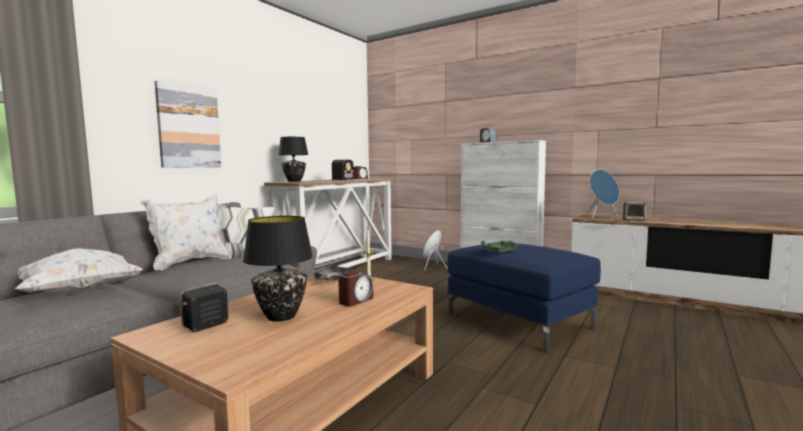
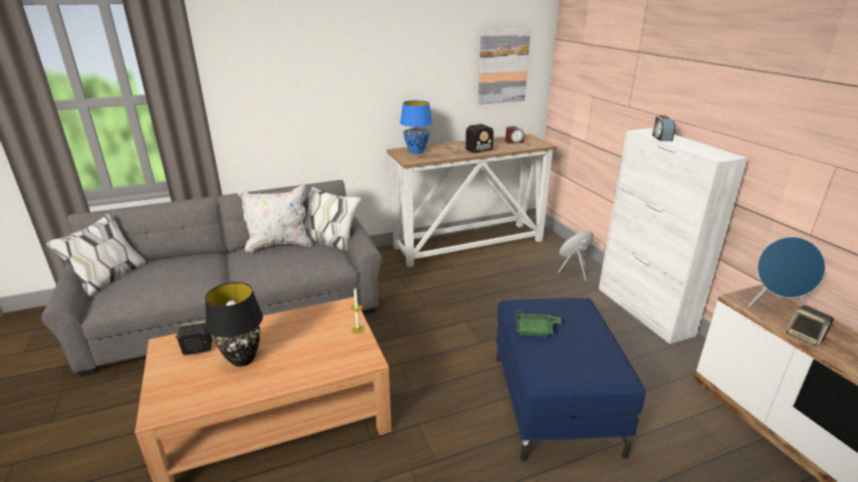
camera: 35 degrees right, 20 degrees up
white pillow [14,248,143,293] -> none
picture [155,80,221,168] -> picture moved to [478,28,531,105]
black table lamp [278,137,308,182] -> blue table lamp [400,100,433,154]
grey tray [310,265,356,281] -> none
alarm clock [338,271,373,307] -> none

